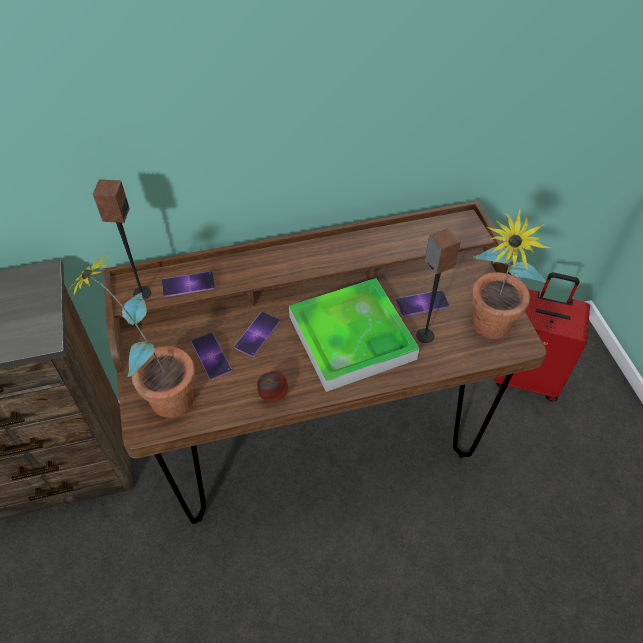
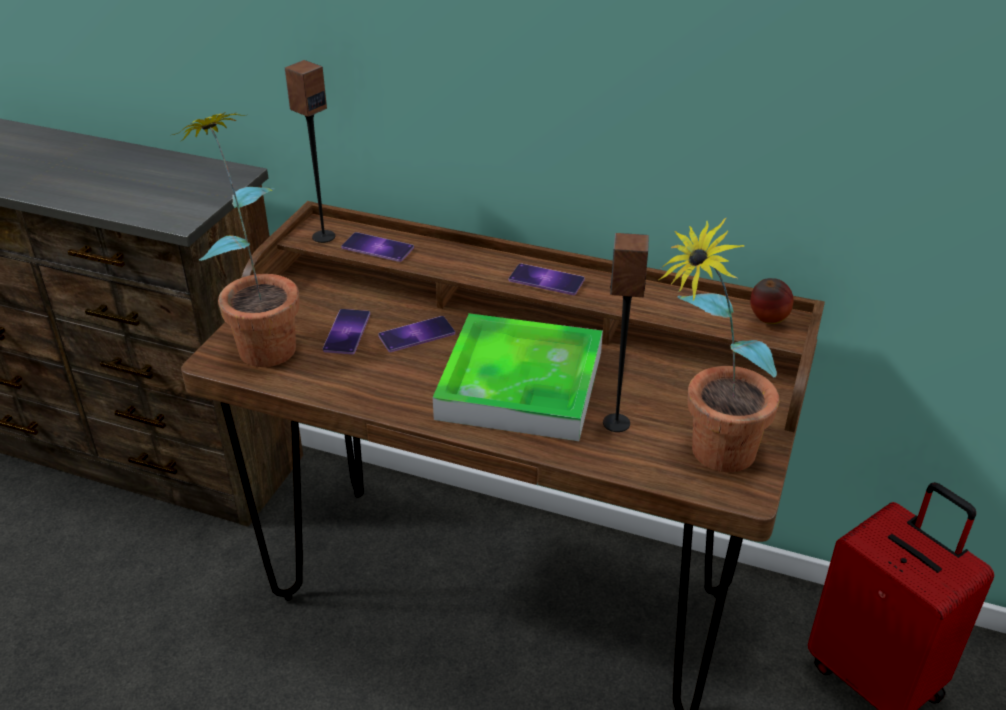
camera: 35 degrees right, 15 degrees down
apple [257,371,288,402] -> apple moved to [750,278,794,324]
phone [396,290,449,317] -> phone moved to [509,264,585,295]

